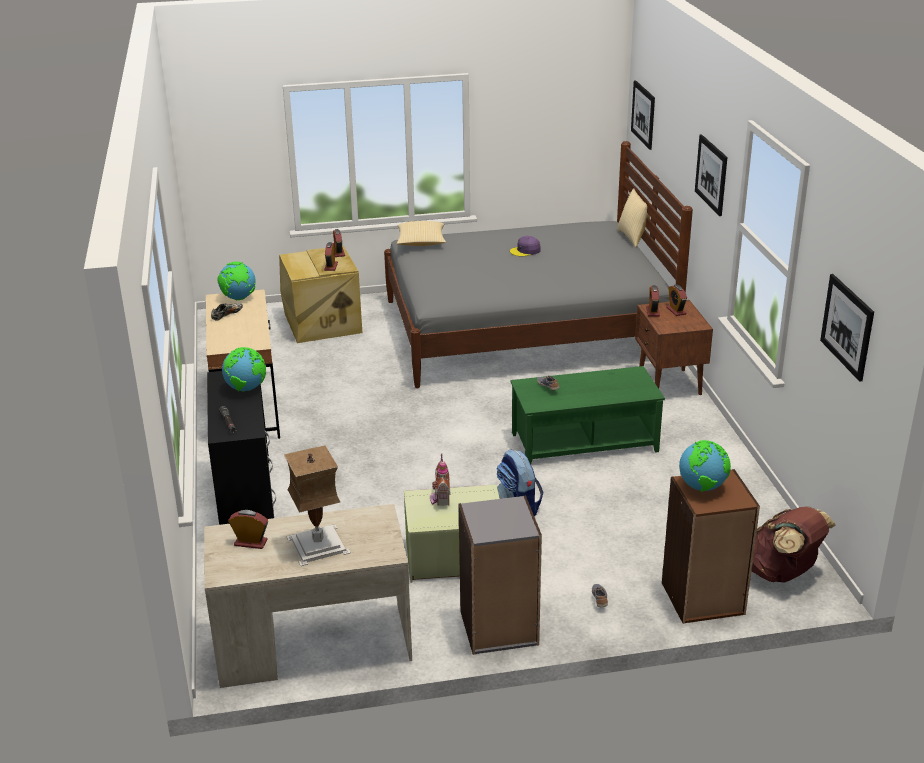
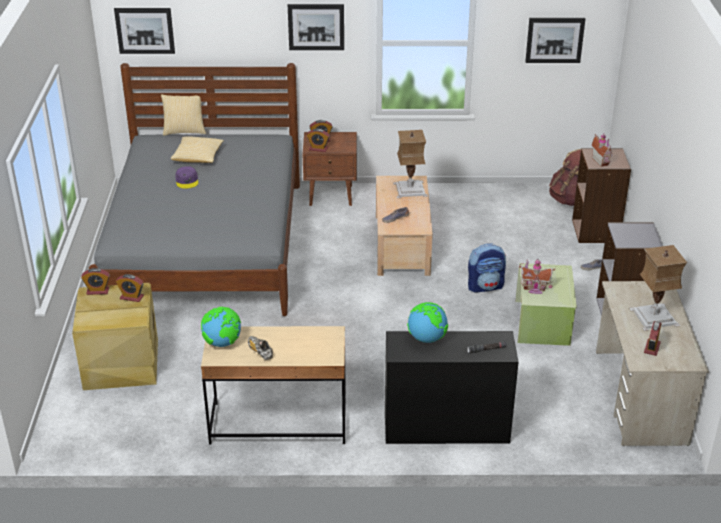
camera: 80 degrees left, 5 degrees up
pillow [397,221,446,246] -> pillow moved to [171,136,224,163]
green coffee table [510,366,665,464] -> beige coffee table [376,176,433,276]
globe [679,440,731,492] -> toy house [591,133,612,167]
none -> table lamp [393,130,428,198]

